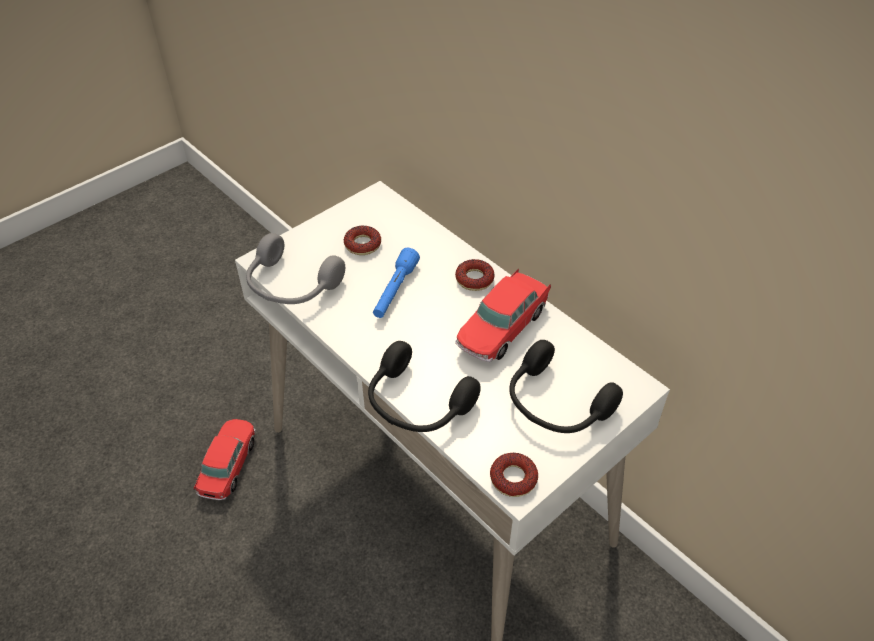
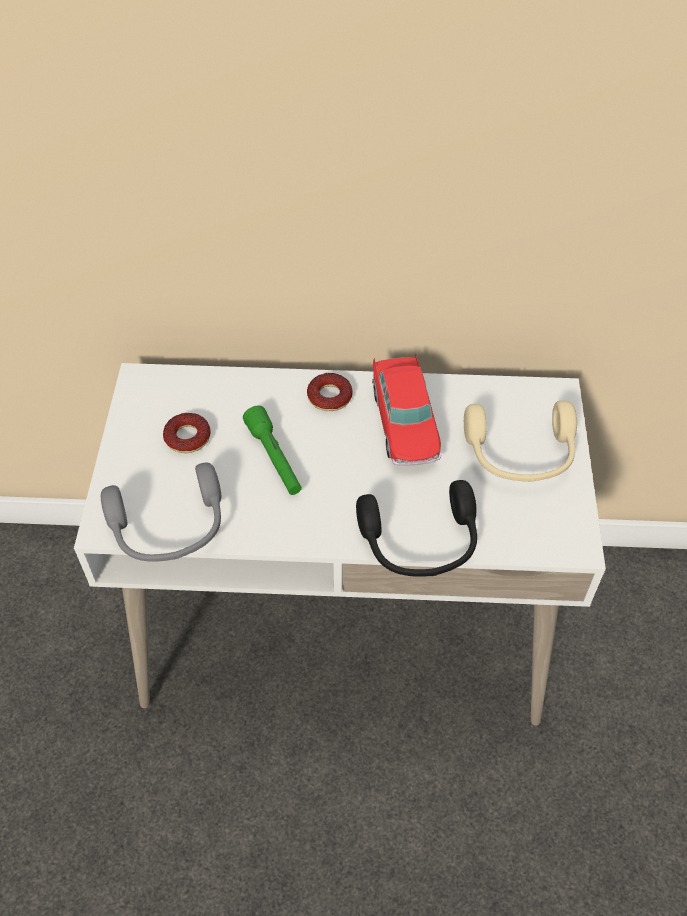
camera: 45 degrees left, 5 degrees up
toy car [193,419,256,500] -> none
blue flashlight [373,247,420,318] -> green flashlight [243,406,302,495]
donut [490,453,538,497] -> none
black headphones [509,340,623,433] -> beige headphones [464,400,577,482]

